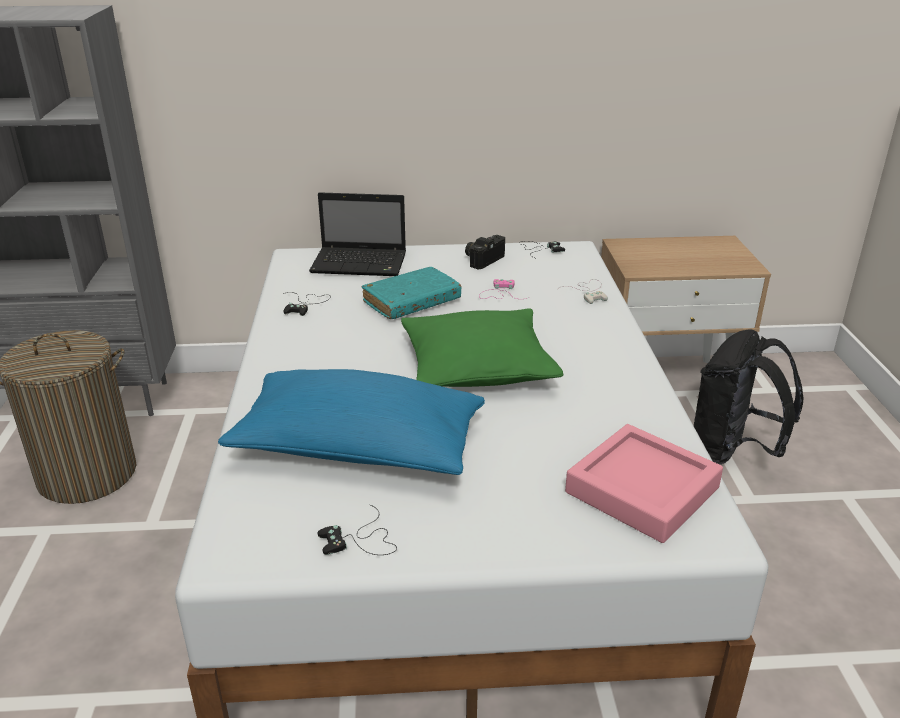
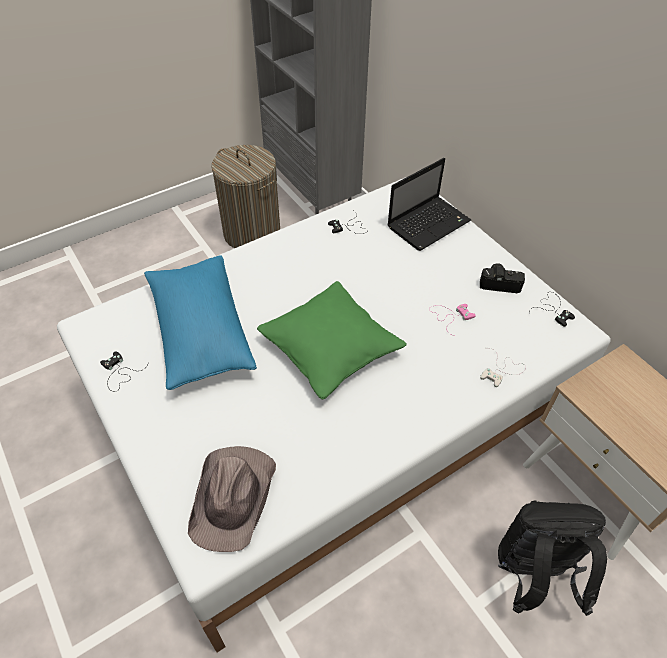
camera: 60 degrees right, 20 degrees up
laptop [309,192,406,276] -> laptop turned 105 degrees counterclockwise [387,158,471,251]
turquoise book [362,267,462,319] -> none
pink tray [565,424,723,543] -> brown hat [188,446,276,552]

